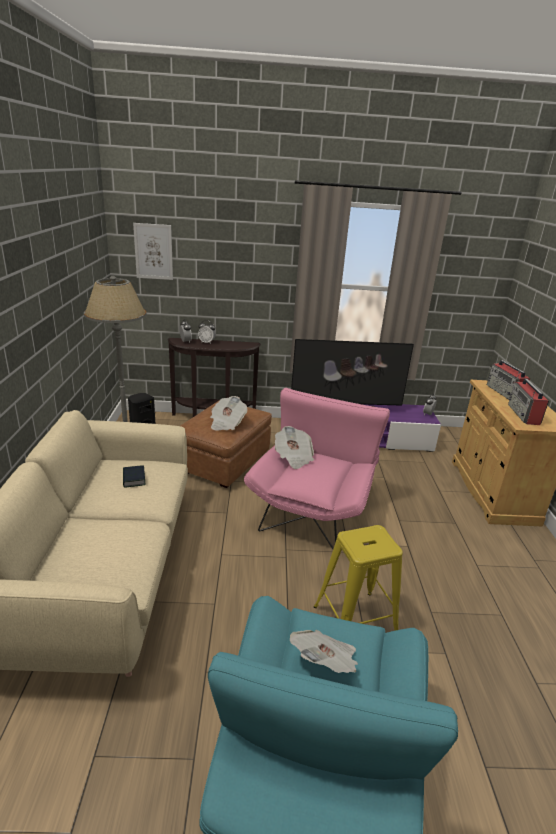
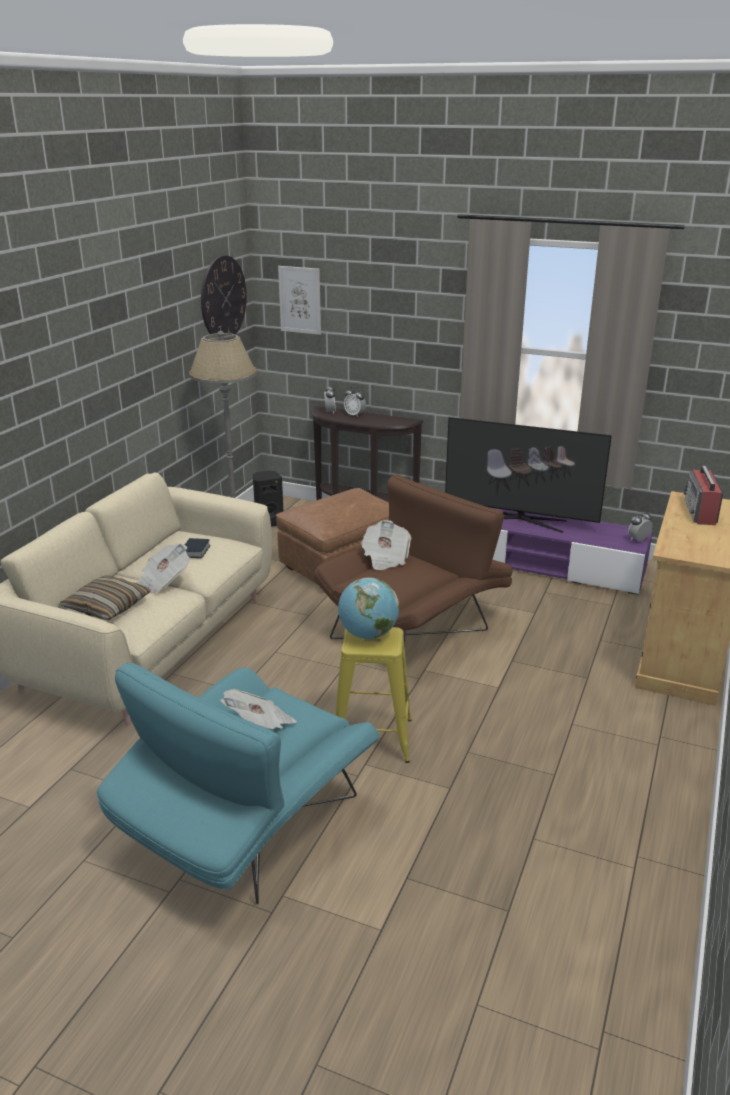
camera: 25 degrees right, 0 degrees up
newspaper [210,396,248,431] -> newspaper moved to [136,544,190,593]
pink armchair [244,388,390,549] -> brown armchair [313,474,513,647]
radio [508,379,549,425] -> none
none -> pillow [59,576,151,620]
none -> wall clock [201,255,247,334]
none -> globe [338,577,399,639]

